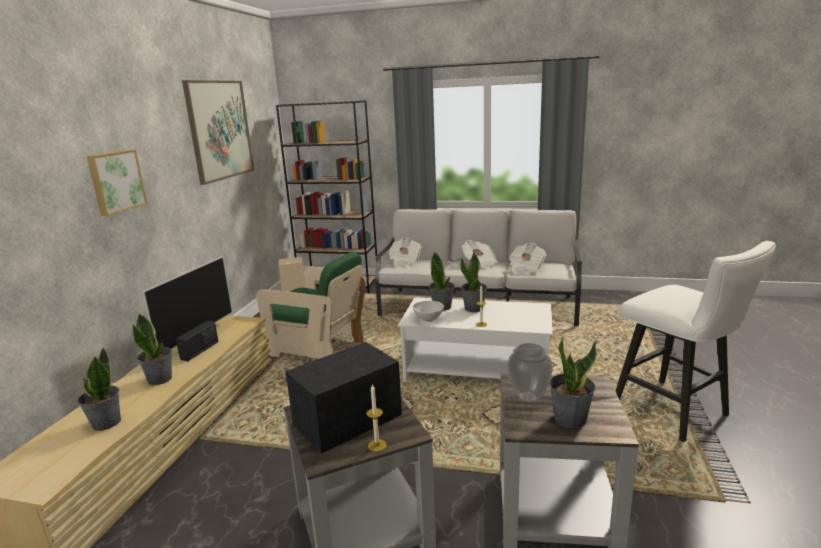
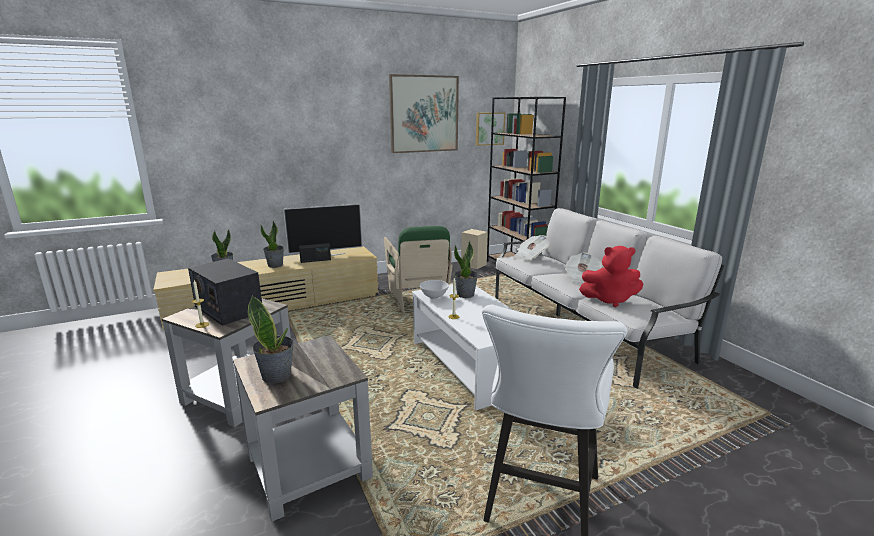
camera: 50 degrees right, 0 degrees up
picture [87,150,147,216] -> picture moved to [476,112,505,146]
radio [285,342,402,454] -> radio turned 150 degrees counterclockwise [188,258,262,326]
potted plant [460,252,487,312] -> none
vase [507,343,553,402] -> none
newspaper [509,243,547,274] -> red plush toy [579,246,644,307]

